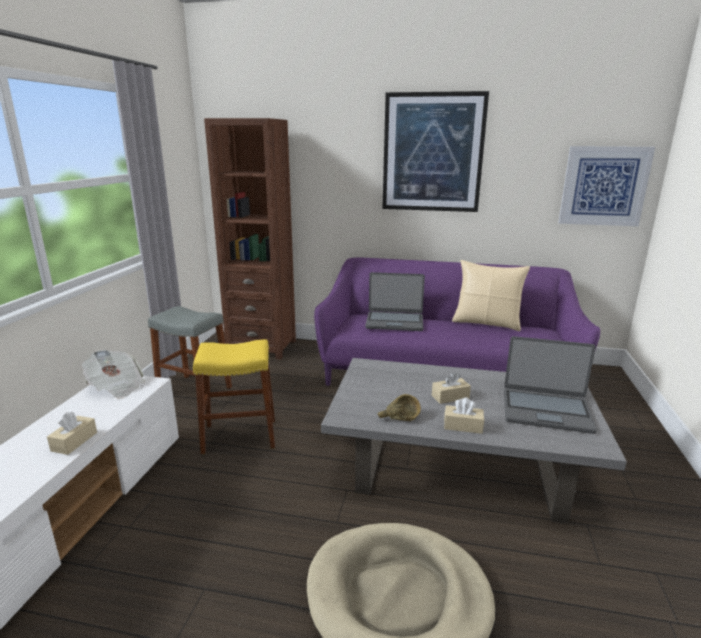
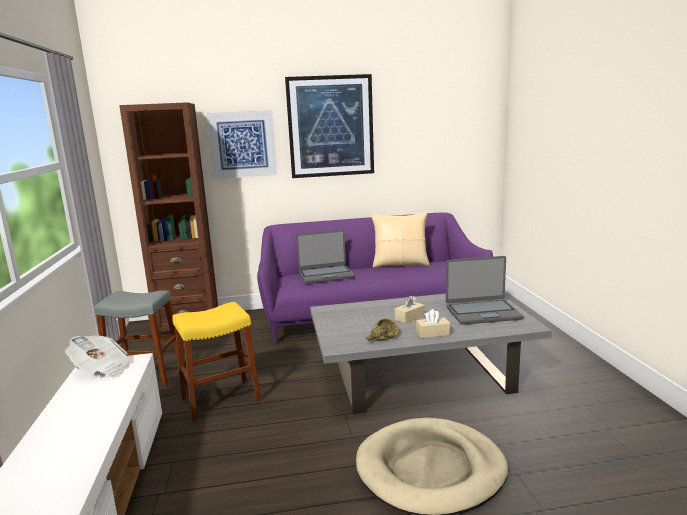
camera: 20 degrees left, 5 degrees down
beige tissue box [47,412,97,455] -> none
picture [558,146,655,226] -> picture moved to [206,110,277,179]

